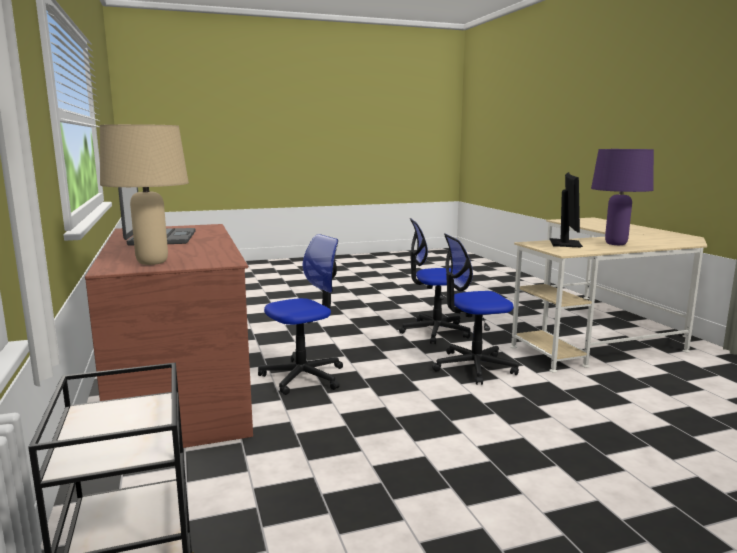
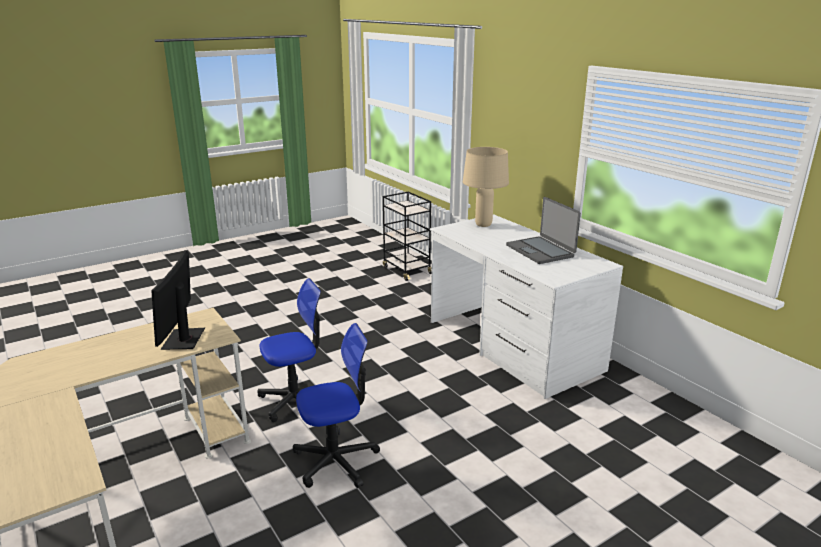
camera: 165 degrees right, 10 degrees up
brown desk [85,224,253,448] -> white desk [430,214,623,399]
office chair [258,234,343,395] -> none
purple table lamp [591,149,654,245] -> none

